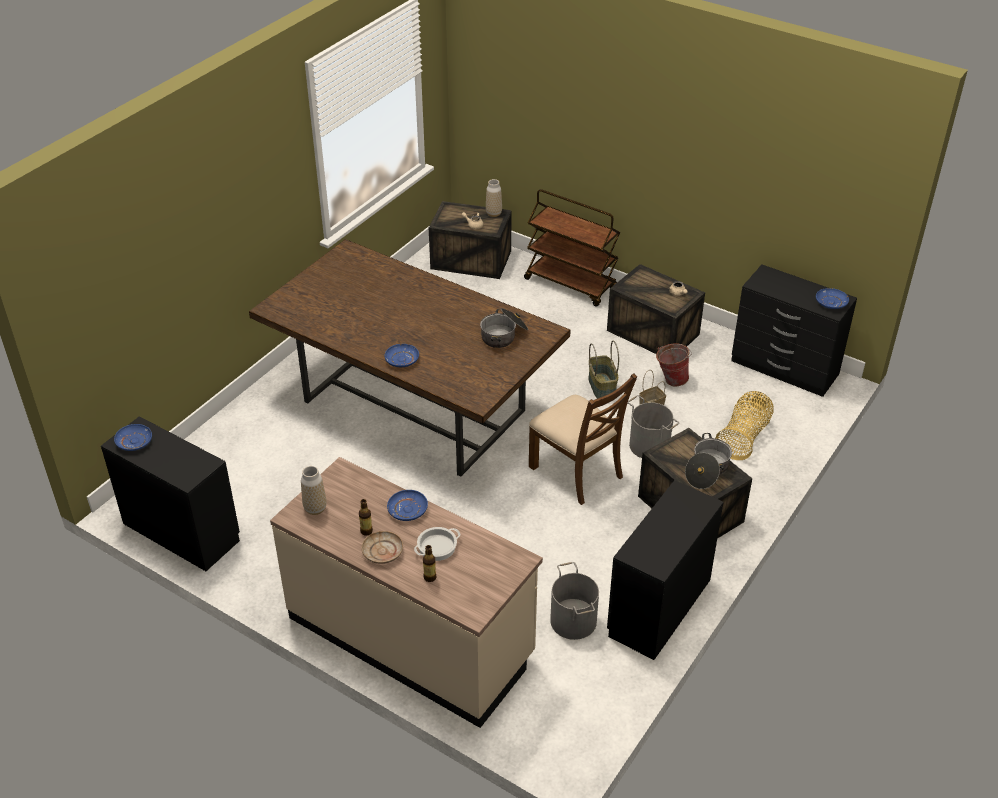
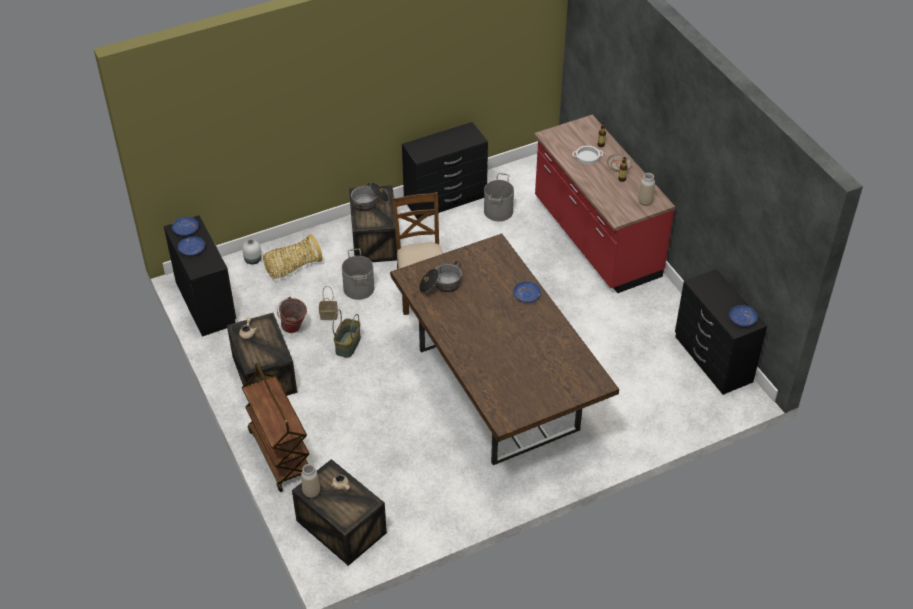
camera: 150 degrees left, 5 degrees up
beige counter [270,457,543,728] -> red counter [534,115,675,293]
blue plate [387,490,428,521] -> blue plate moved to [178,237,205,256]
none -> white vase [242,239,262,264]

